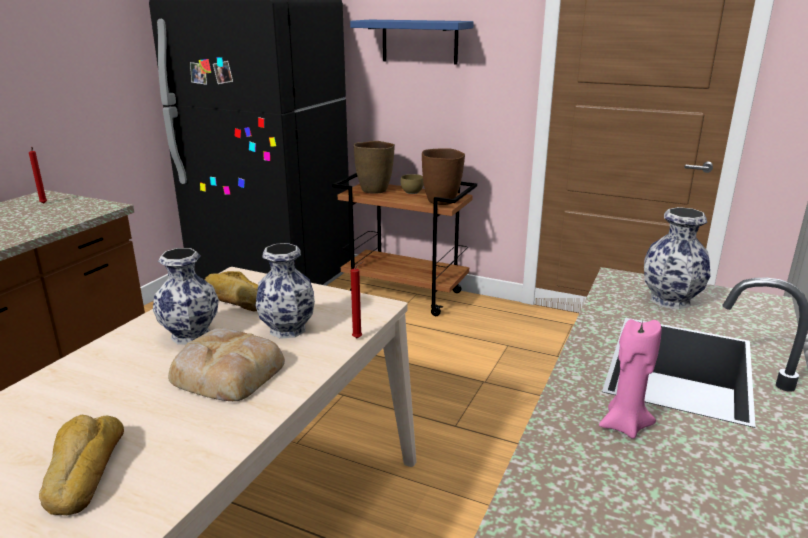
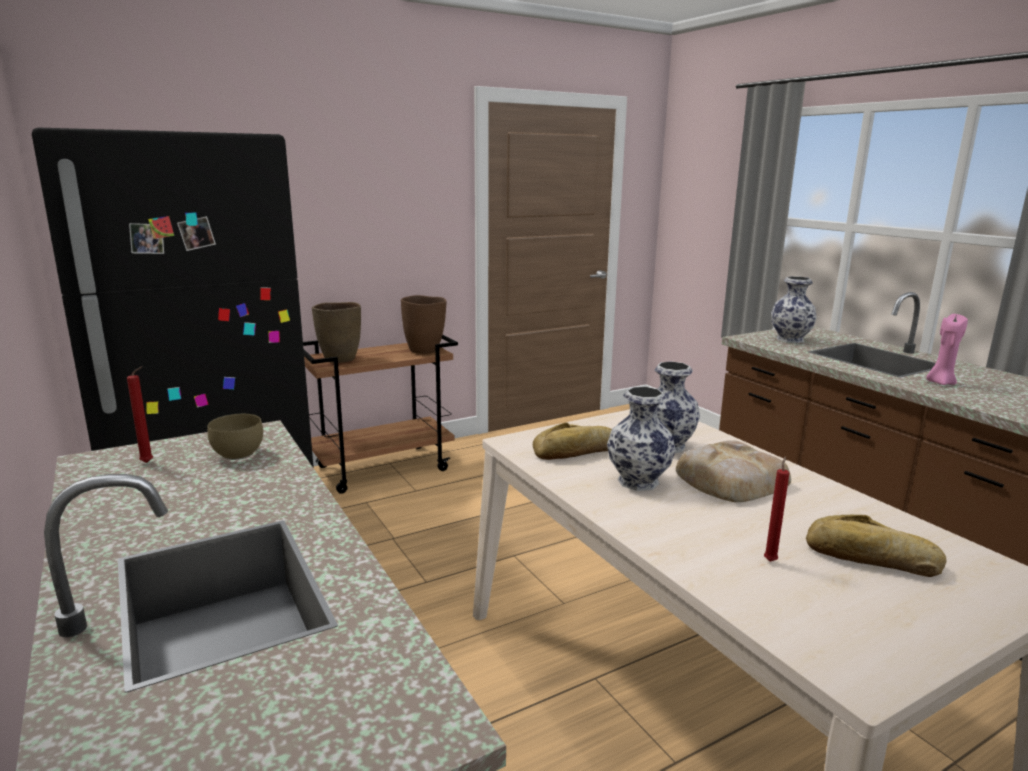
camera: 55 degrees left, 5 degrees down
blue shelf [350,20,474,64] -> none
red candle [351,261,364,338] -> red candle moved to [764,457,789,562]
brown bowl [401,174,424,194] -> brown bowl moved to [207,414,263,460]

